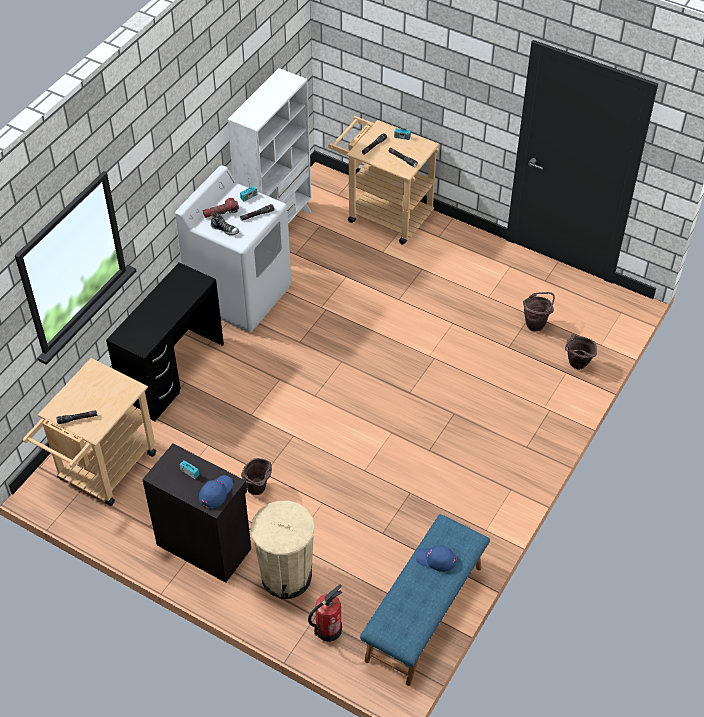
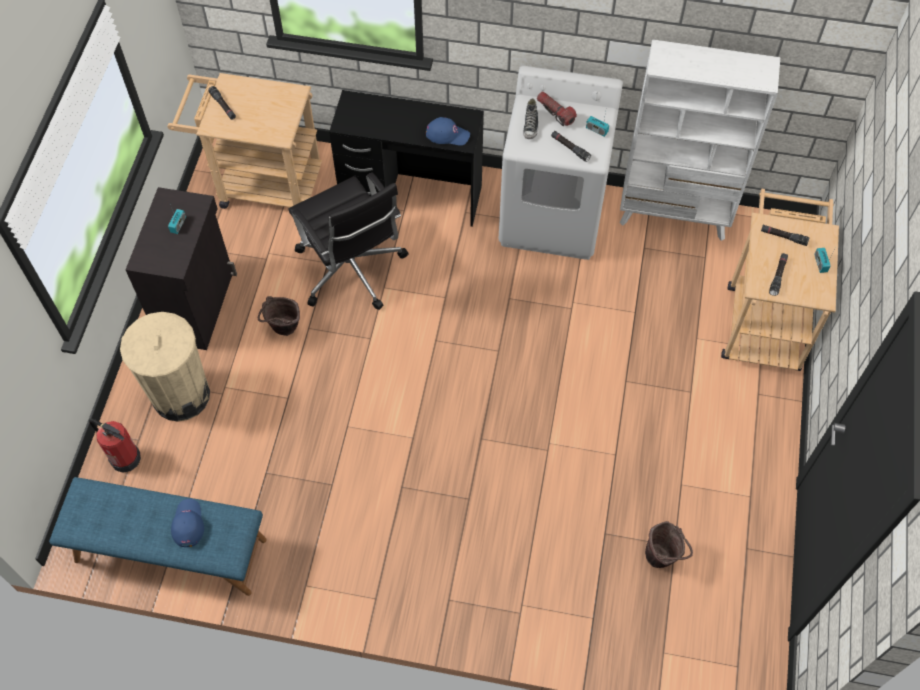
camera: 70 degrees right, 10 degrees up
blue cap [199,475,233,509] -> blue cap moved to [426,117,470,145]
brown bucket [565,334,597,370] -> none
none -> black office chair [289,172,409,310]

